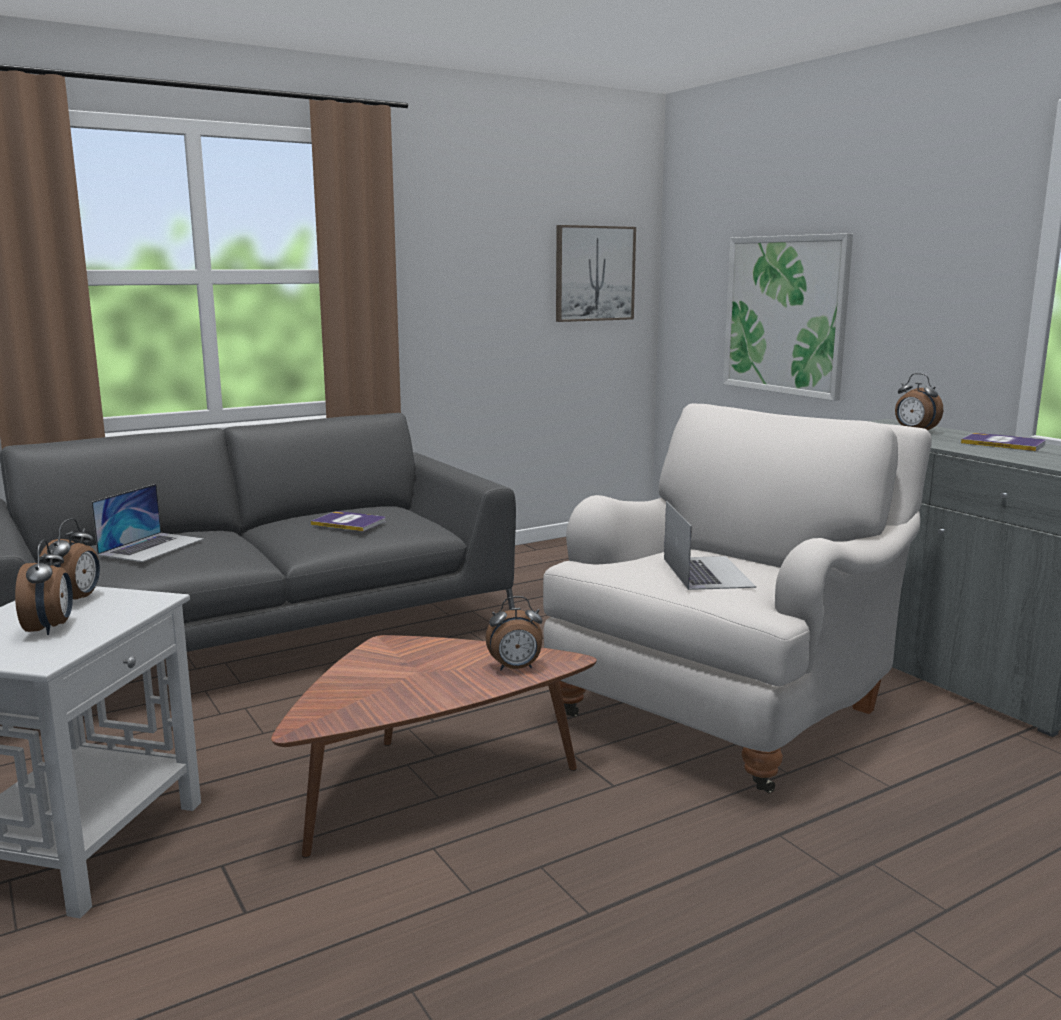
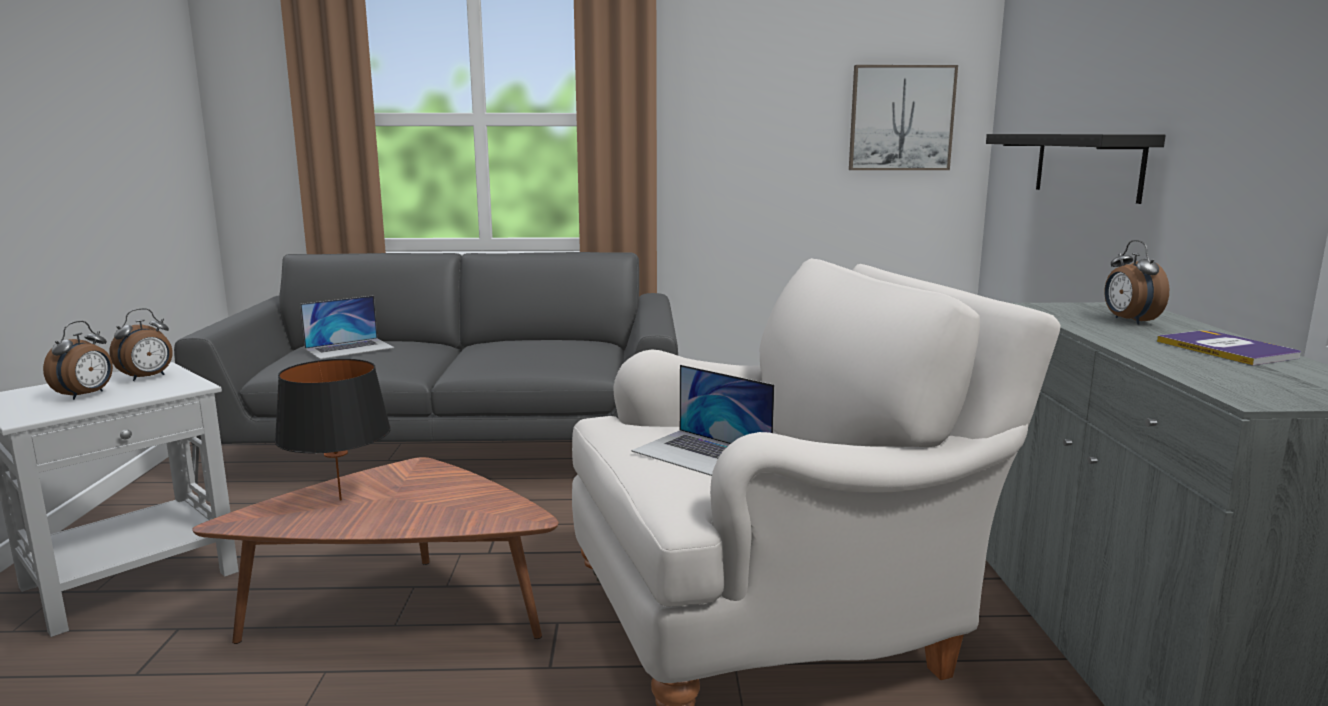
camera: 30 degrees right, 0 degrees up
book [311,511,385,531] -> none
alarm clock [485,596,543,670] -> none
laptop [664,501,756,590] -> laptop turned 105 degrees clockwise [632,365,775,476]
picture [723,233,853,401] -> black shelf [986,134,1166,204]
none -> black table lamp [275,359,391,501]

